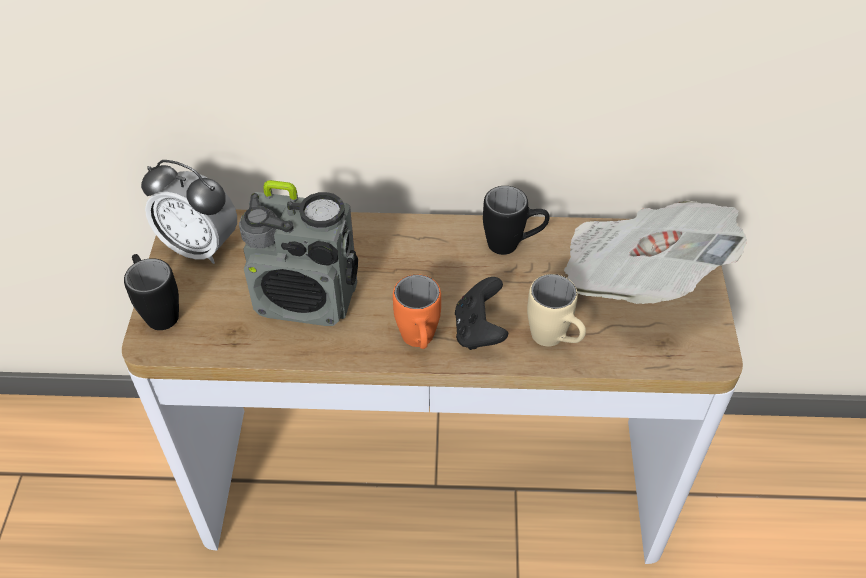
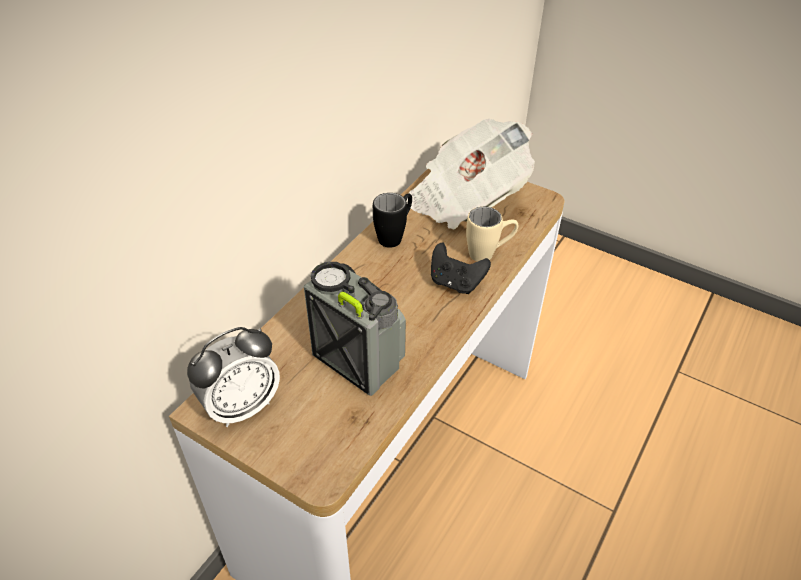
camera: 60 degrees left, 5 degrees down
black mug [124,254,179,330] -> none
radio [239,180,358,326] -> radio turned 90 degrees counterclockwise [304,261,406,396]
orange mug [393,274,441,349] -> none

